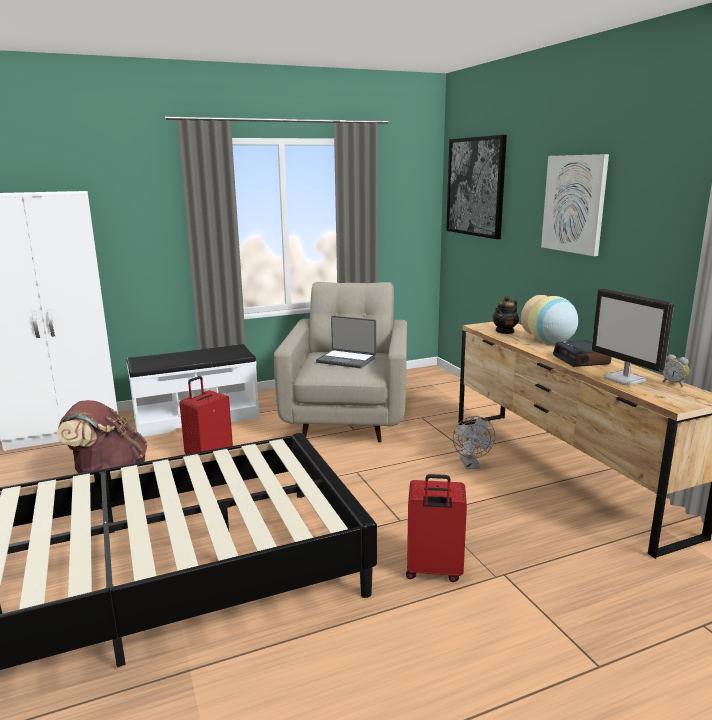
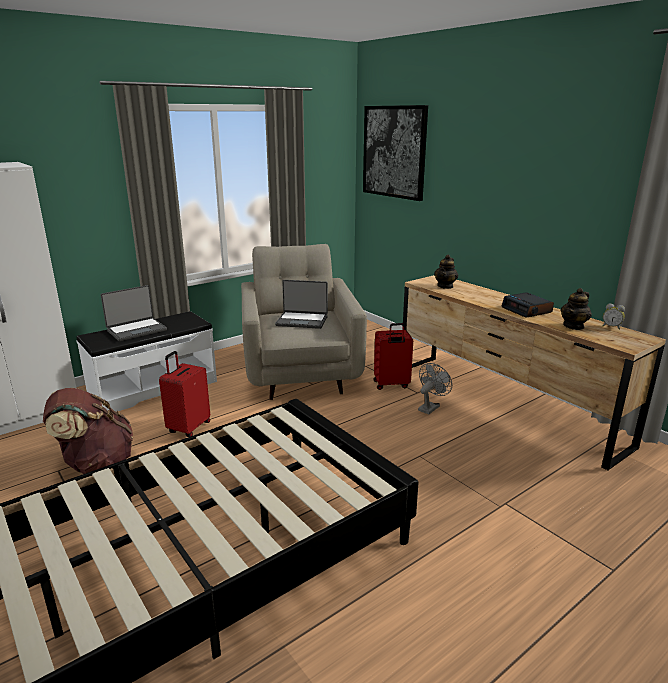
camera: 15 degrees left, 5 degrees up
red suitcase [406,474,467,582] -> red suitcase moved to [373,323,413,390]
grey fan [453,416,495,469] -> grey fan turned 120 degrees counterclockwise [418,363,452,414]
vase [521,295,578,344] -> none
picture [541,154,609,256] -> none
monitor [592,288,674,385] -> teapot [561,288,592,330]
none -> laptop [101,285,167,341]

